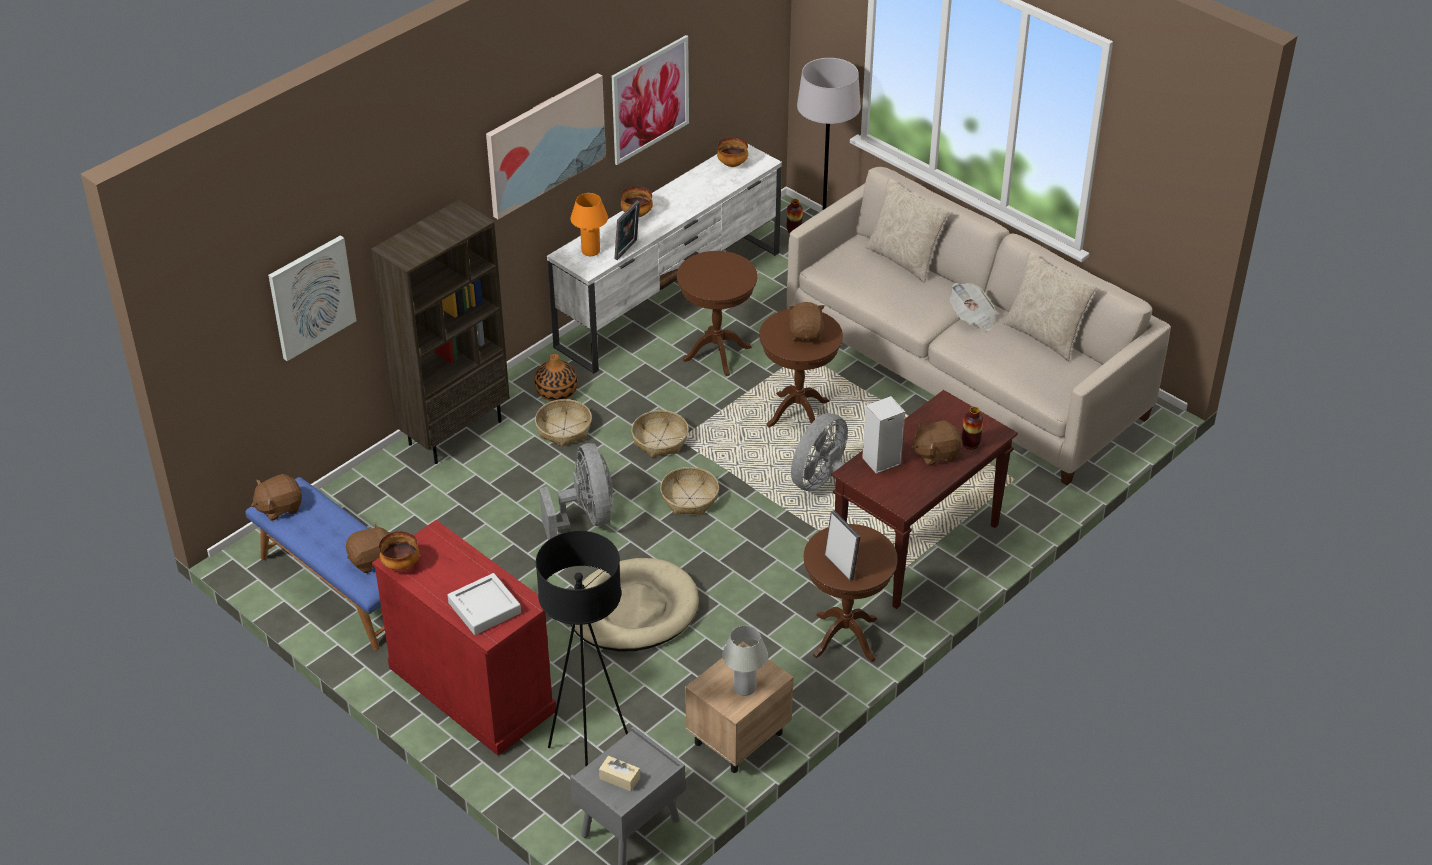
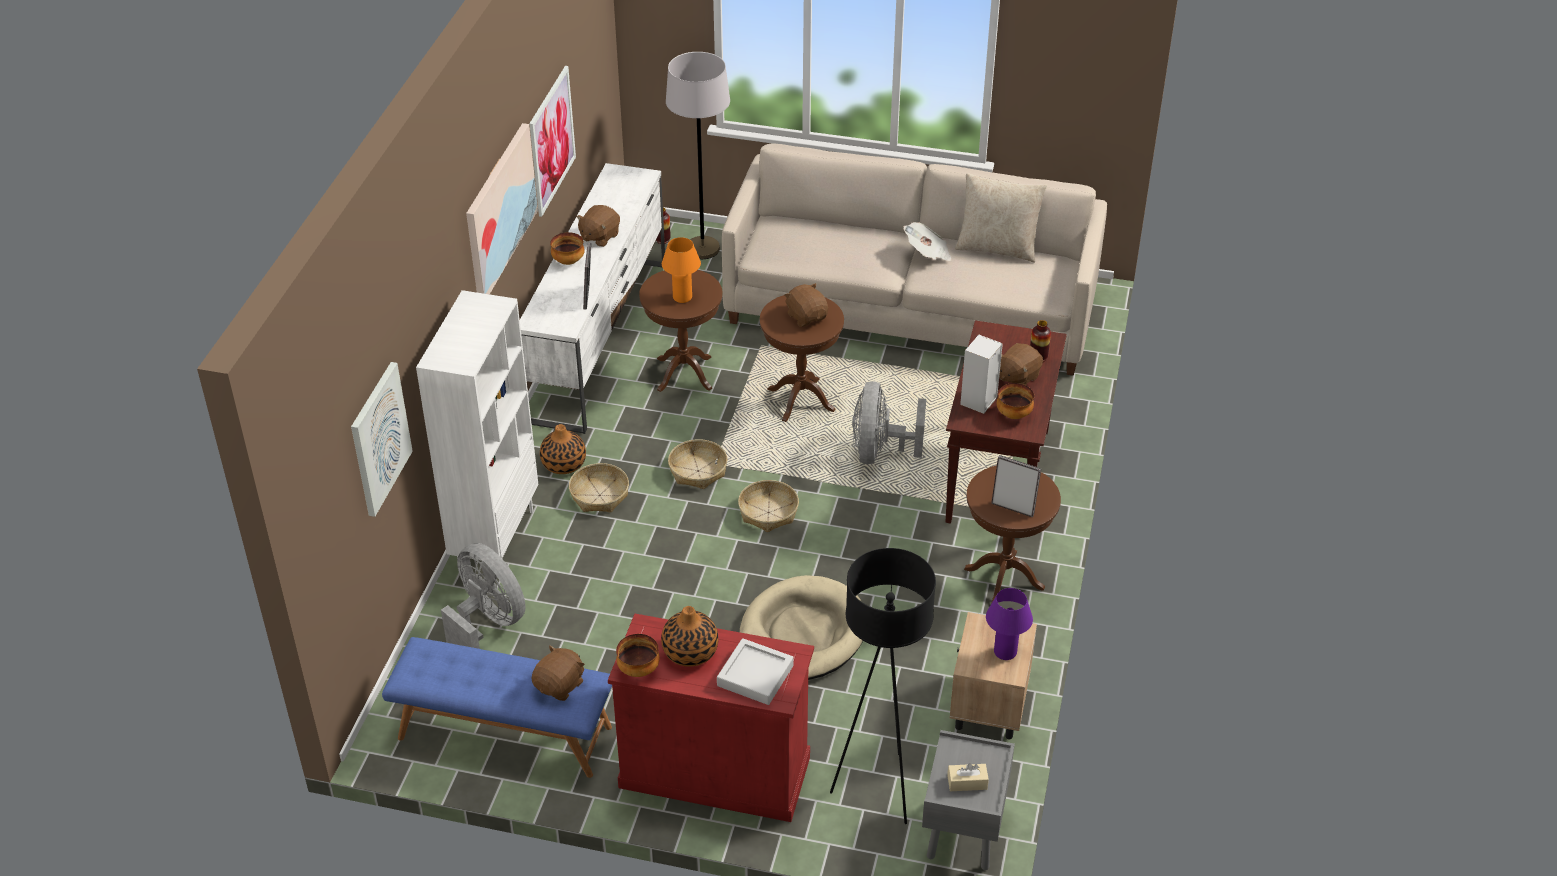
camera: 30 degrees left, 0 degrees up
brown plush toy [251,474,302,521] -> brown plush toy moved to [576,205,620,247]
brown bookcase [371,200,510,464] -> white bookcase [416,290,538,561]
grey fan [539,443,613,540] -> grey fan moved to [441,543,526,649]
orange table lamp [570,193,608,256] -> orange table lamp moved to [662,237,701,303]
bowl [717,137,748,167] -> bowl moved to [997,383,1034,419]
white table lamp [722,625,768,696] -> purple table lamp [986,588,1033,660]
beige pillow [865,178,950,283] -> none
none -> vase [661,606,718,667]

